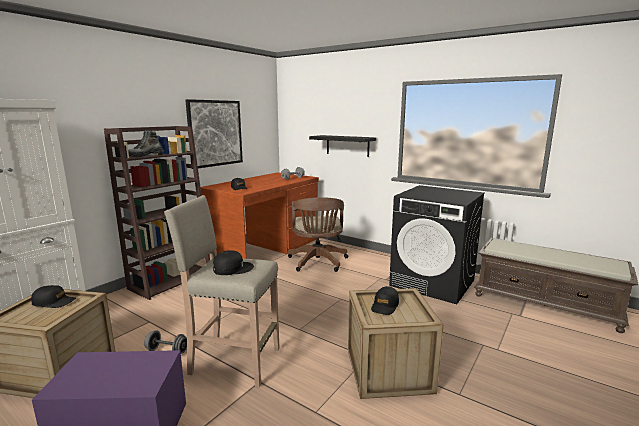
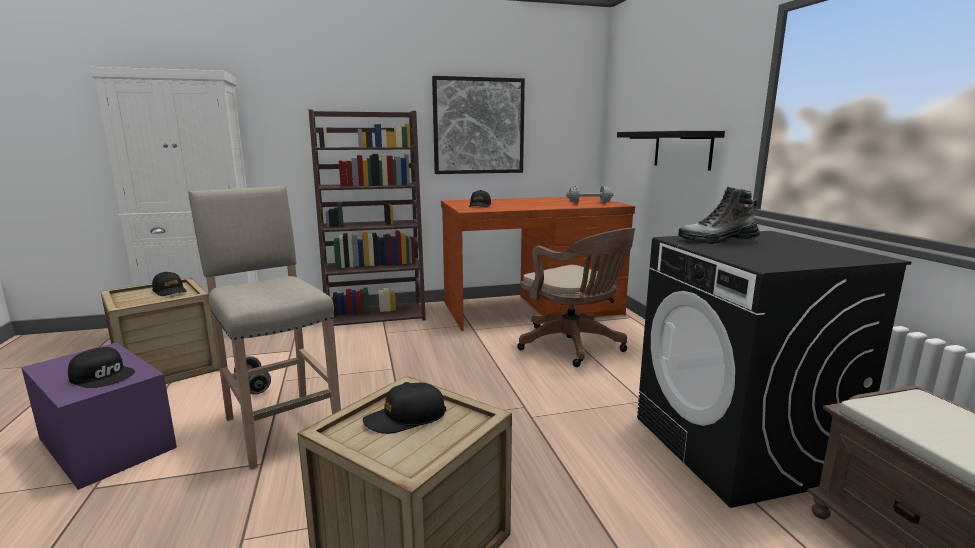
camera: 40 degrees right, 0 degrees up
boot [128,130,164,157] -> boot moved to [678,187,760,244]
black cap [213,250,254,275] -> black cap moved to [68,347,135,388]
brown office chair [287,197,348,272] -> brown office chair turned 75 degrees counterclockwise [517,228,635,367]

